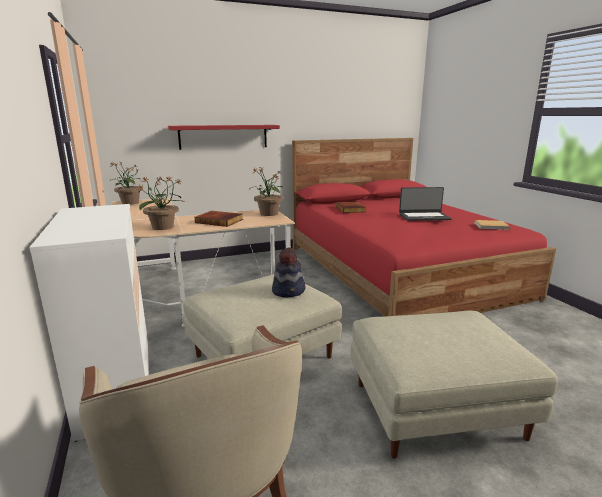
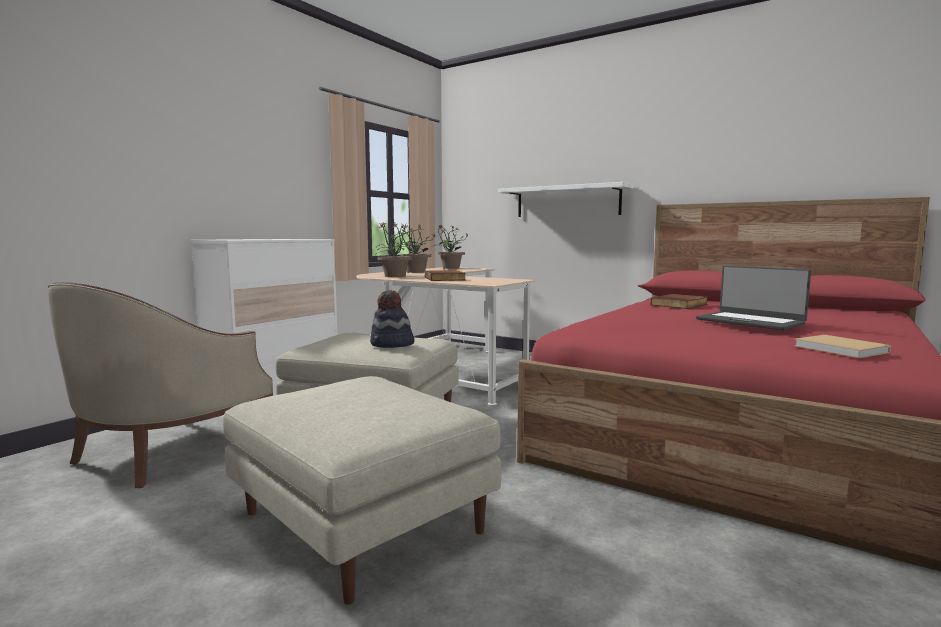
camera: 55 degrees right, 10 degrees down
red shelf [168,125,280,150] -> white shelf [498,182,634,217]
potted plant [251,167,284,216] -> potted plant moved to [396,224,435,273]

